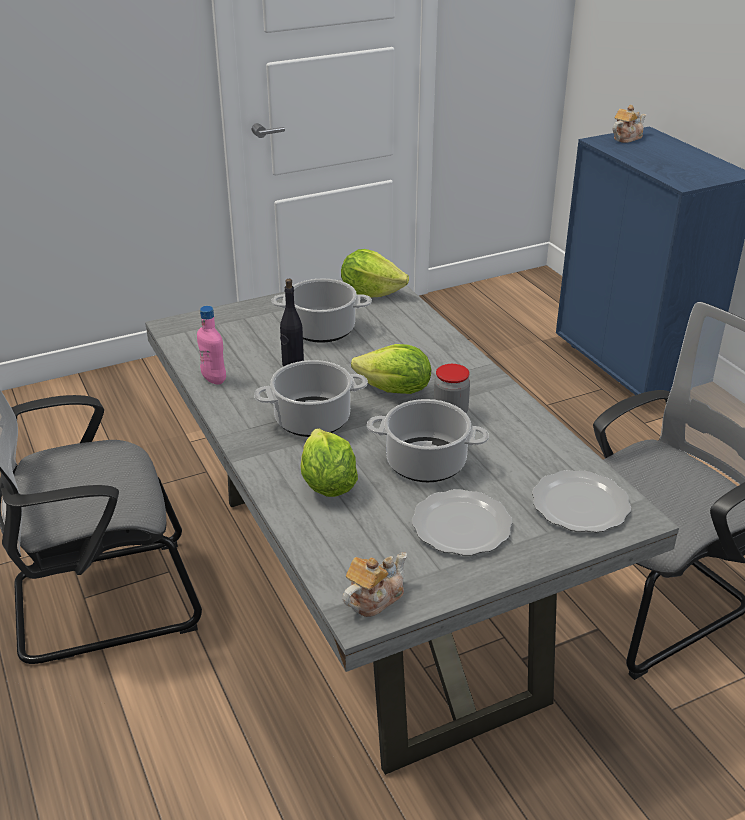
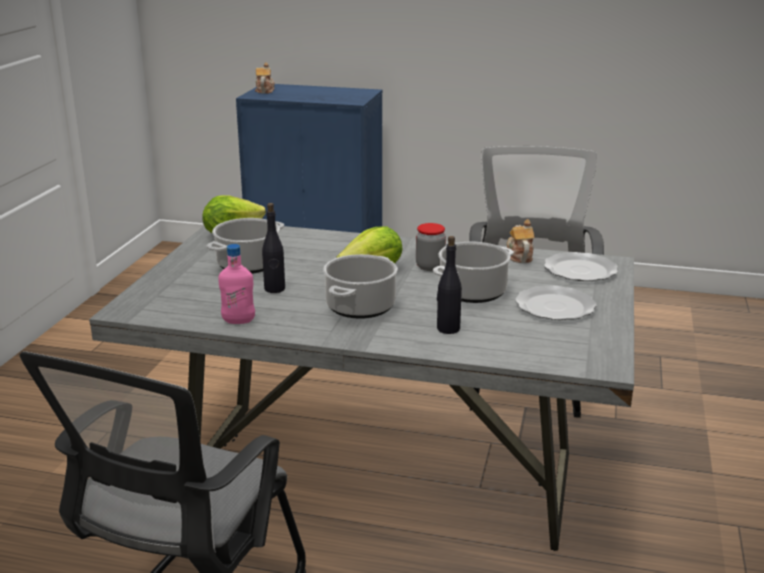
camera: 50 degrees left, 10 degrees down
lettuce [301,428,358,497] -> black bottle [437,236,462,334]
teapot [342,552,407,617] -> teapot moved to [506,219,535,263]

